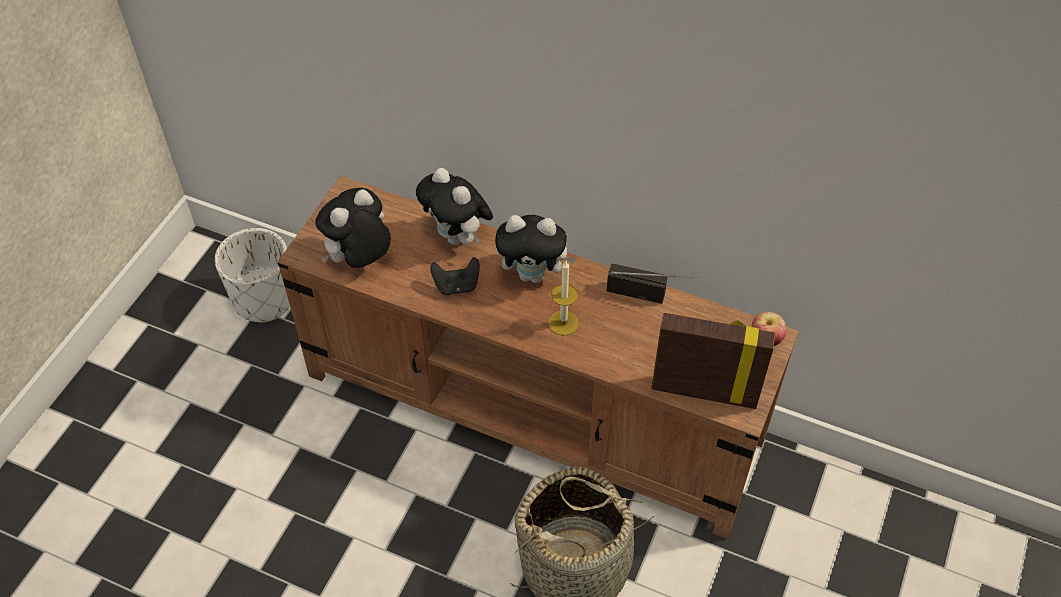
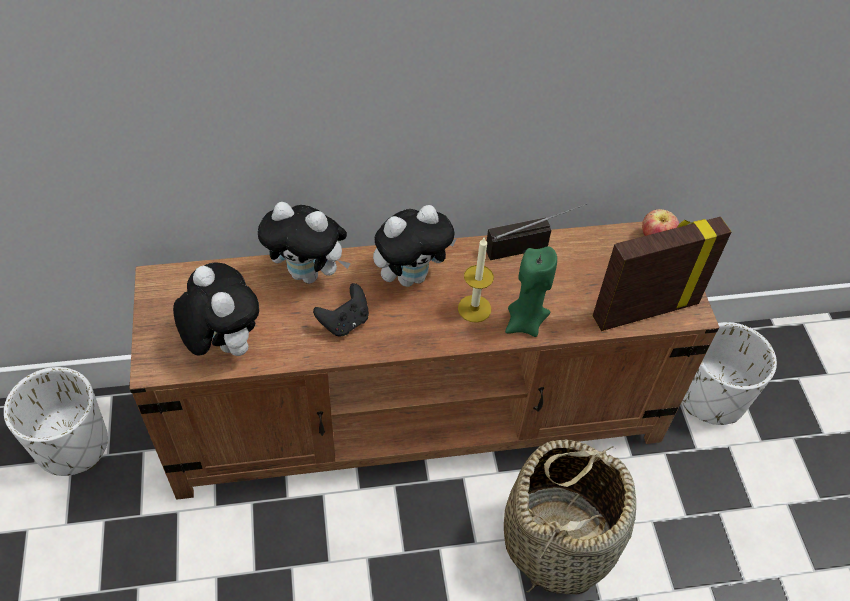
camera: 35 degrees left, 0 degrees up
plush toy [315,188,391,268] -> plush toy turned 135 degrees clockwise [173,262,259,356]
none -> green candle [505,246,557,337]
none -> white planter [682,322,777,425]

